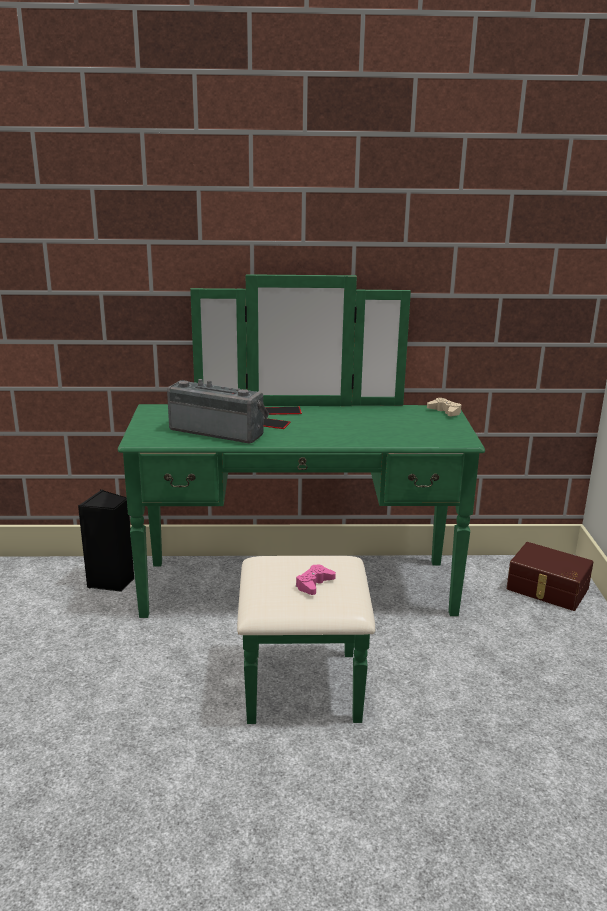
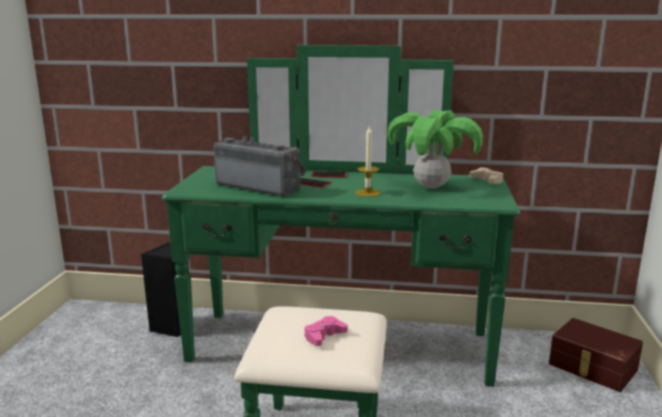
camera: 10 degrees right, 5 degrees down
none -> candle [355,127,381,197]
none -> potted plant [387,109,483,189]

